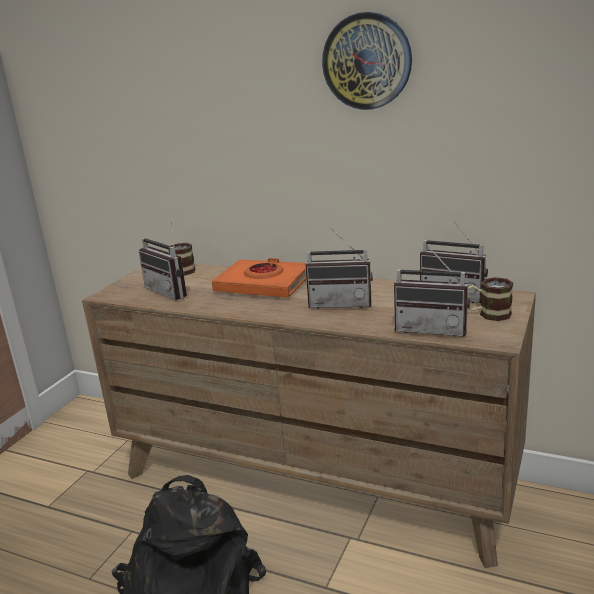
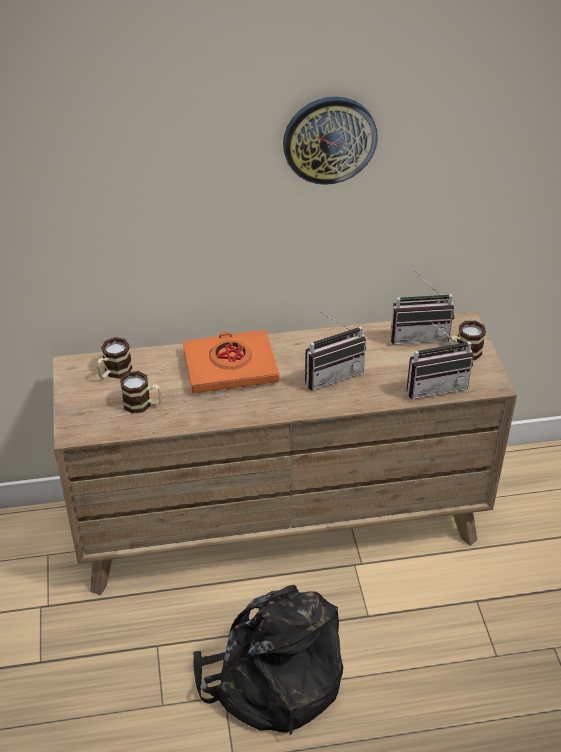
camera: 35 degrees left, 20 degrees up
radio [139,222,187,300] -> mug [120,371,162,414]

